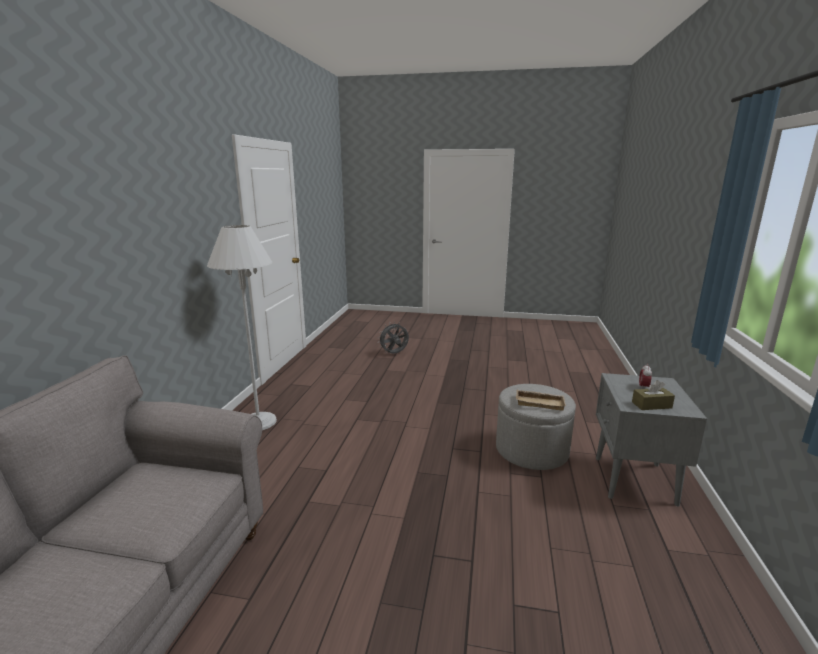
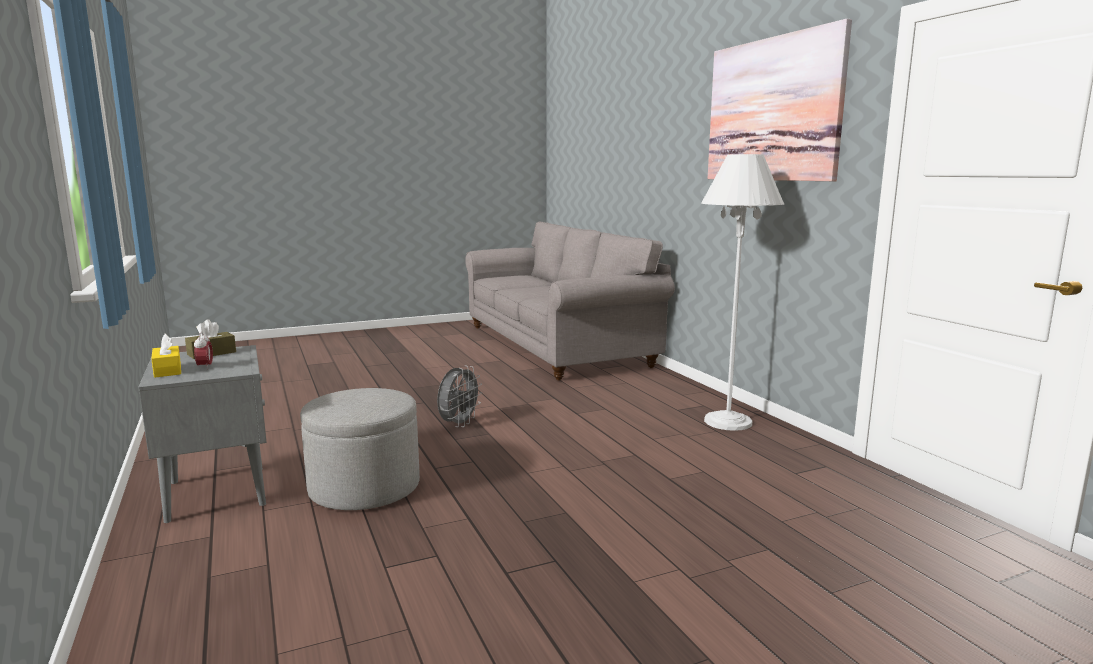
camera: 145 degrees right, 5 degrees down
grey fan [379,323,409,353] -> grey fan moved to [437,366,482,427]
beige tray [516,390,566,410] -> none
none -> yellow tissue box [151,334,181,378]
none -> picture [708,19,852,181]

